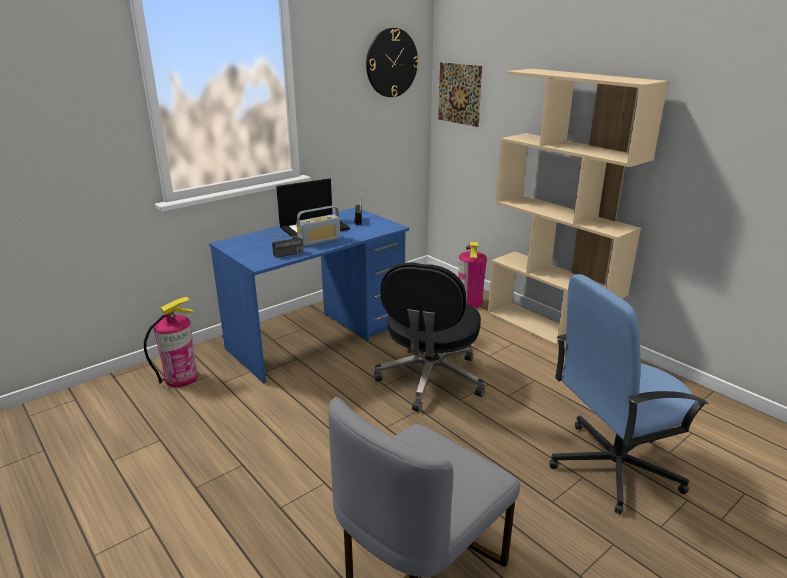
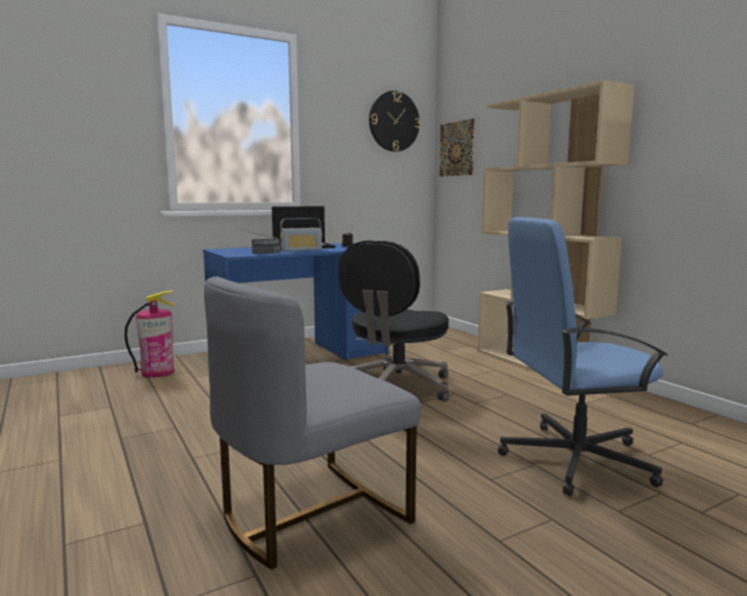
camera: 10 degrees right, 15 degrees down
fire extinguisher [459,242,487,308] -> none

